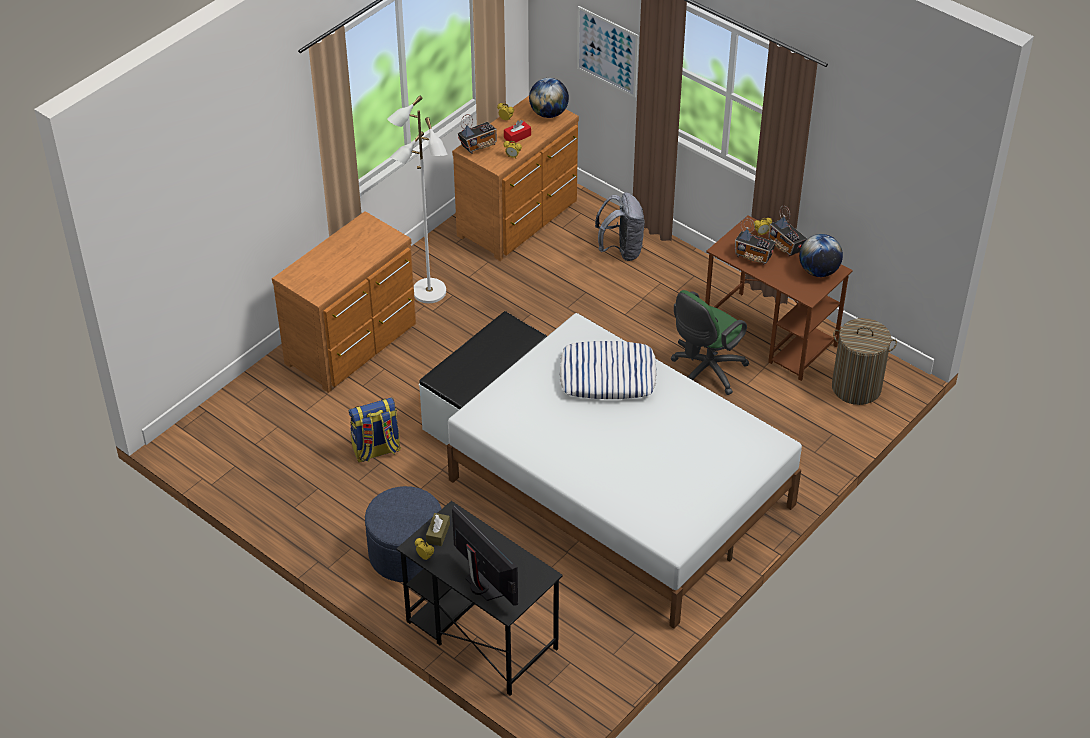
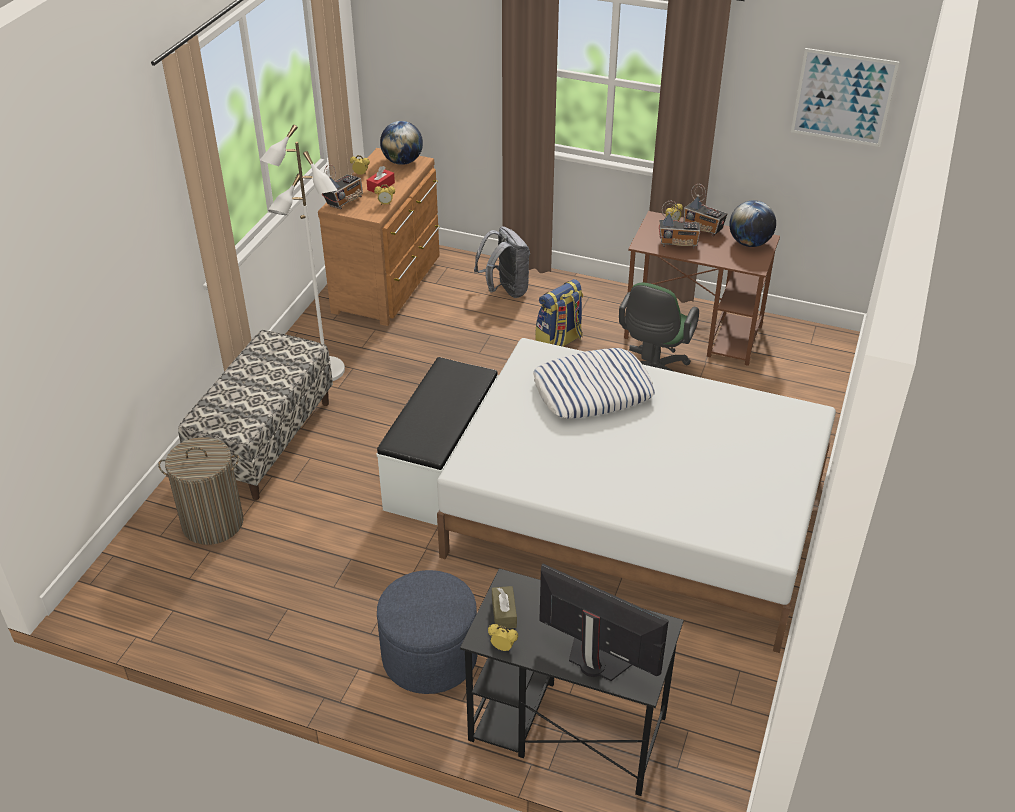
camera: 20 degrees left, 5 degrees down
brown dresser [272,211,416,393] -> bench [178,330,333,500]
backpack [348,398,401,462] -> backpack moved to [535,279,583,347]
picture [577,6,639,98] -> picture moved to [791,48,899,147]
laundry basket [832,318,897,405] -> laundry basket moved to [158,437,244,545]

